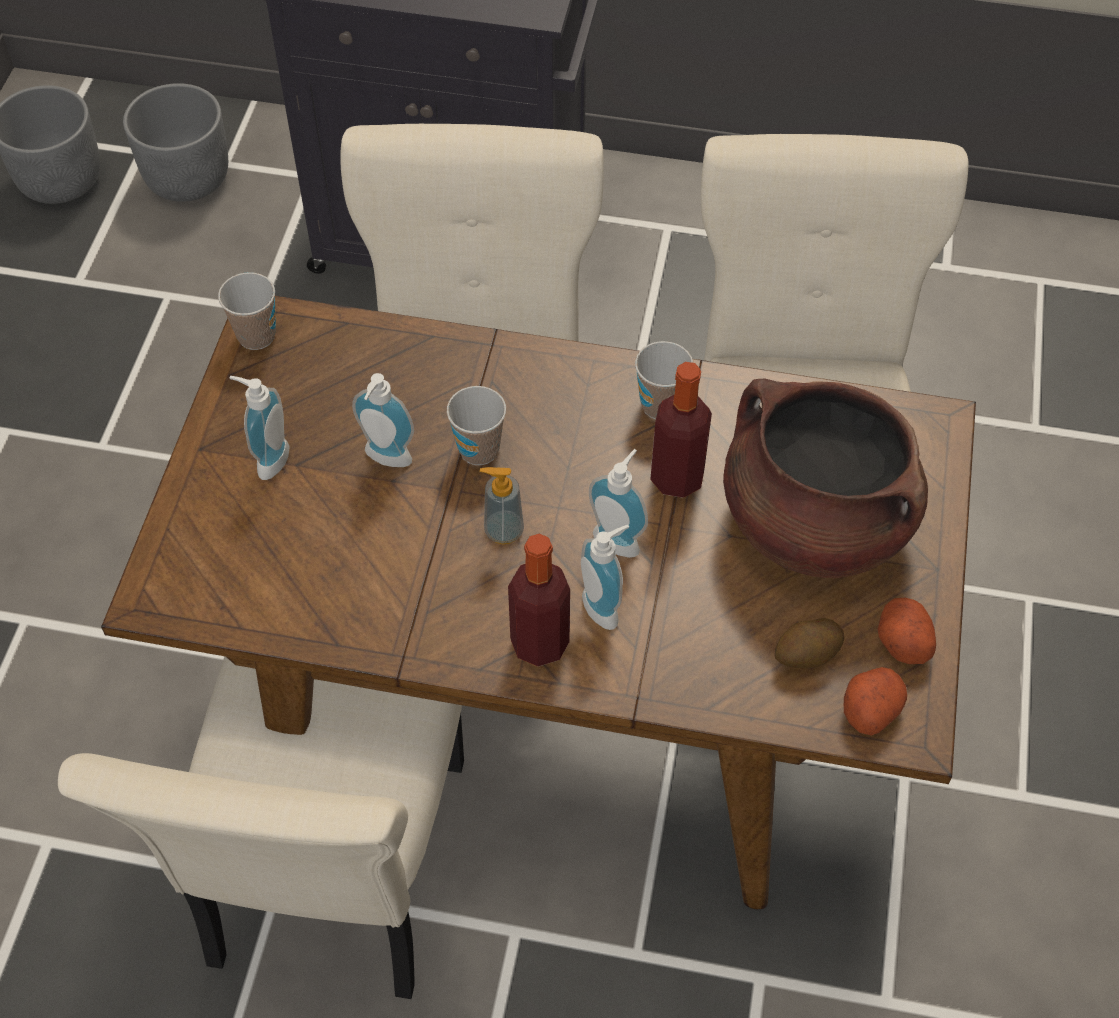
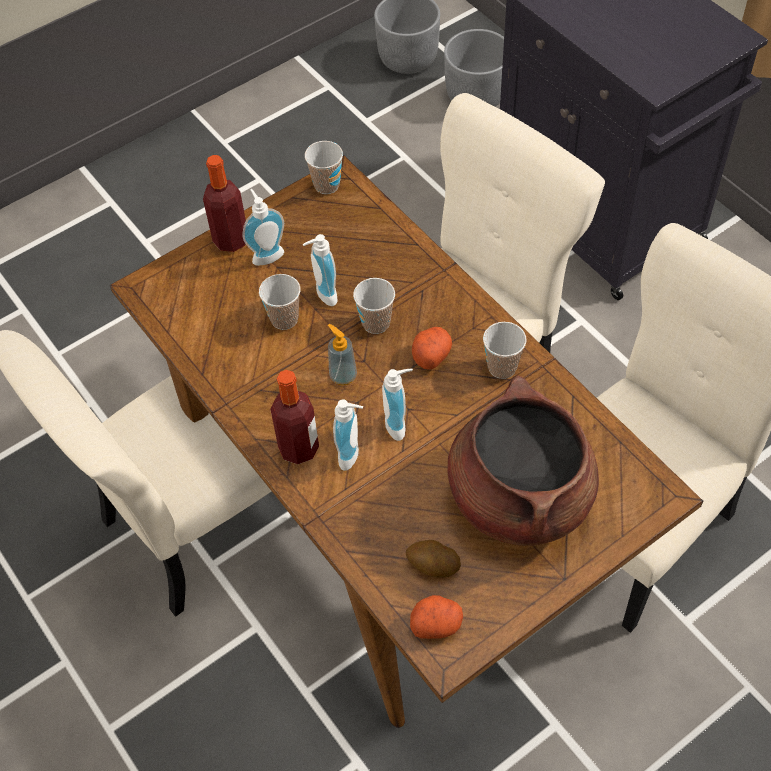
camera: 45 degrees right, 0 degrees up
bottle [650,362,712,498] -> bottle moved to [203,155,246,252]
potato [878,598,936,664] -> potato moved to [412,327,452,370]
none -> cup [259,274,300,330]

